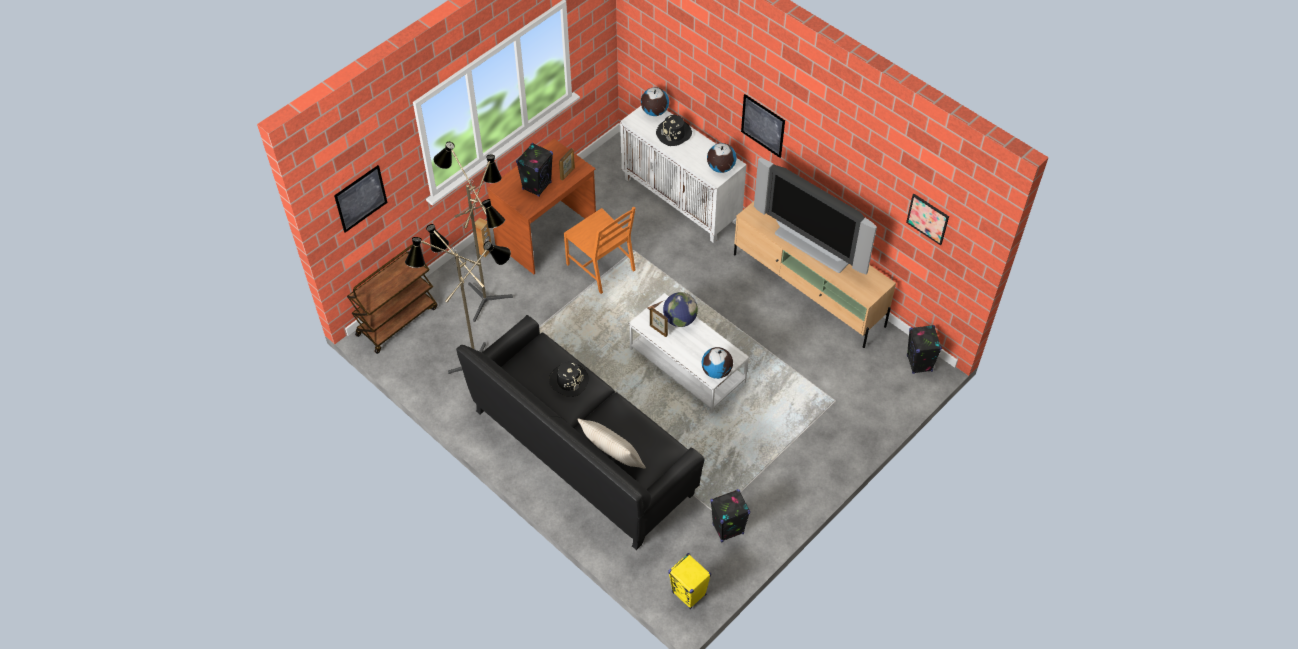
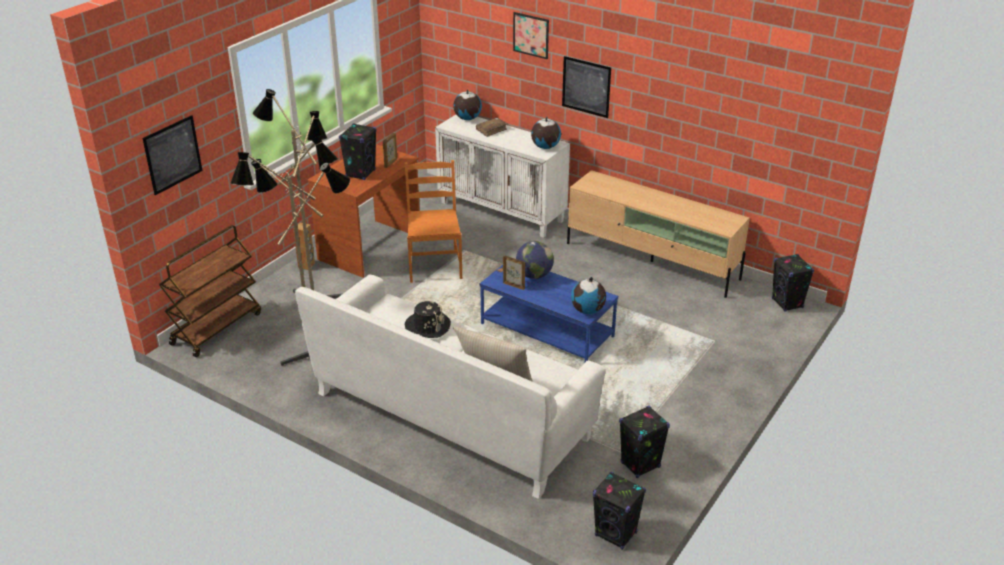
camera: 10 degrees left, 20 degrees down
black sofa [456,315,705,550] -> white sofa [295,275,606,499]
orange chair [564,207,636,294] -> orange chair turned 135 degrees counterclockwise [405,160,462,283]
white coffee table [629,293,749,413] -> blue coffee table [480,265,618,362]
black hat [656,115,692,146] -> brown book [476,118,507,137]
yellow speaker [668,553,711,609] -> black speaker [593,472,646,550]
television [754,158,877,274] -> none
picture [906,194,949,245] -> picture moved to [513,12,549,59]

